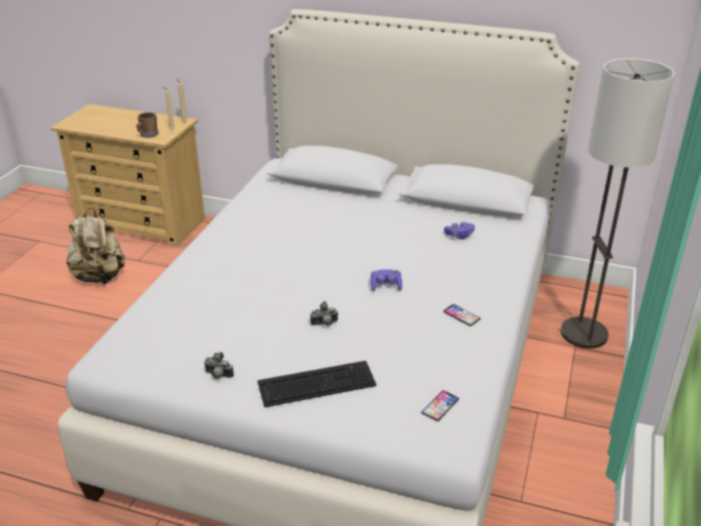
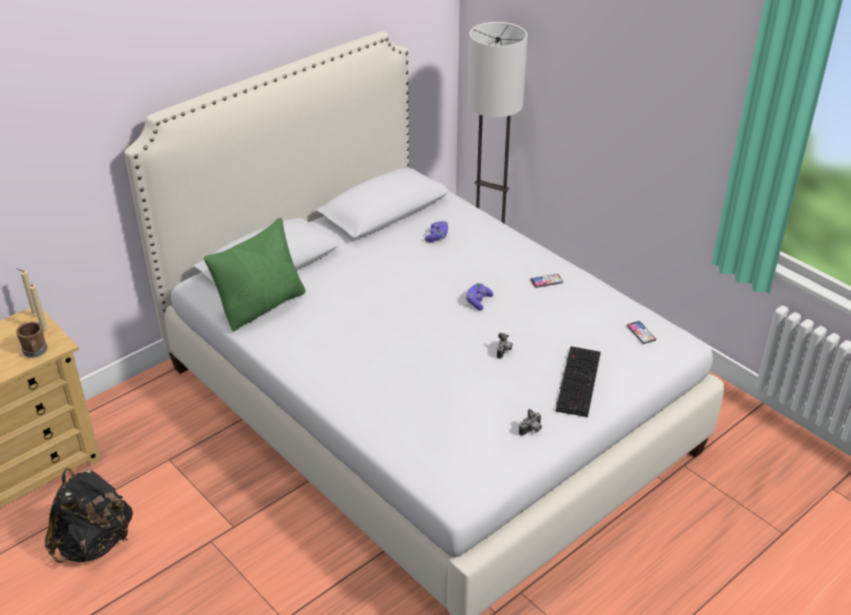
camera: 60 degrees left, 5 degrees up
beige backpack [67,208,125,285] -> black backpack [45,469,133,563]
none -> green pillow [204,217,306,331]

